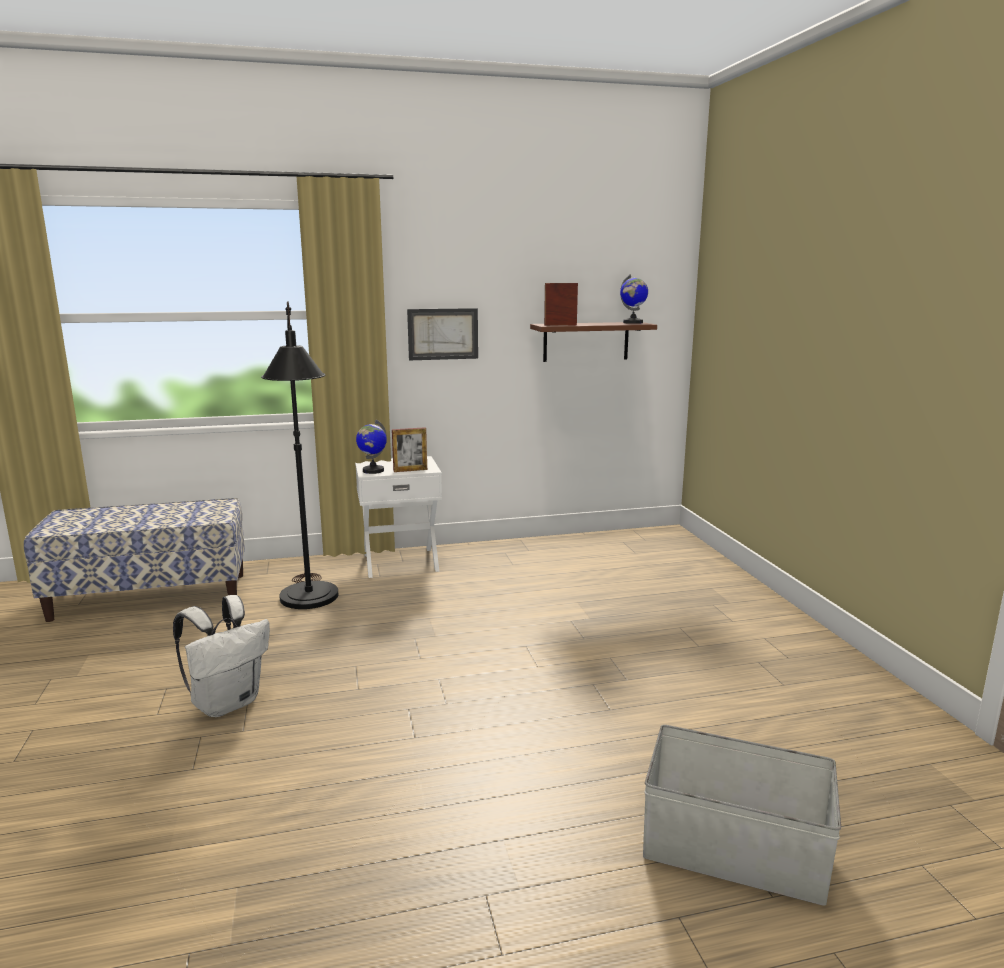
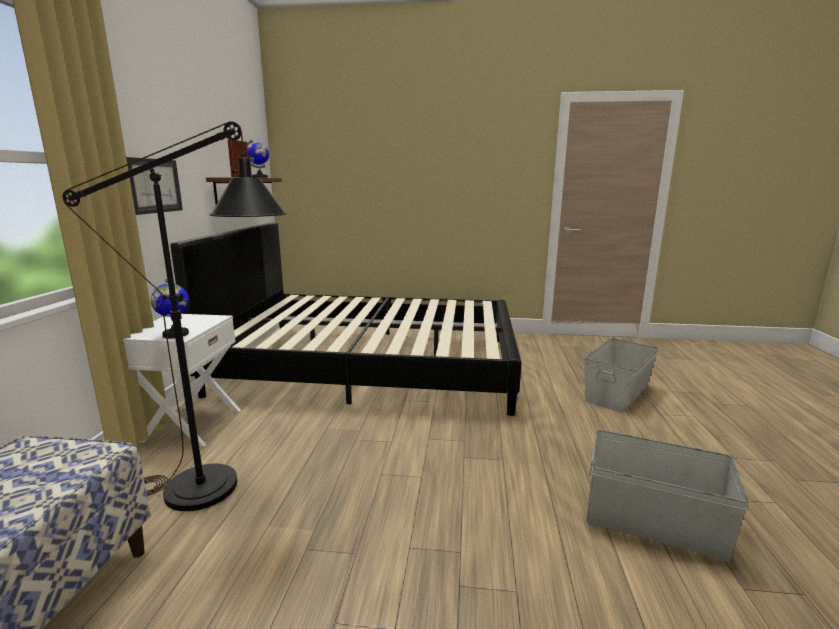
camera: 70 degrees left, 0 degrees up
white backpack [173,595,270,717] -> none
picture frame [392,427,427,472] -> none
none -> black bed [170,222,522,416]
none -> grey storage box [586,429,749,561]

